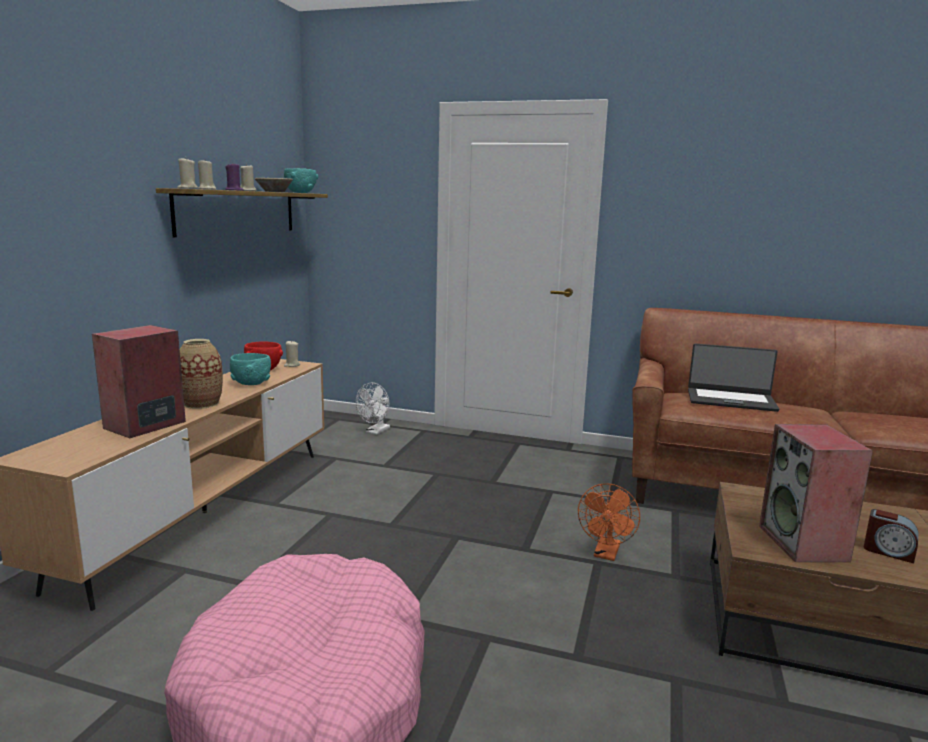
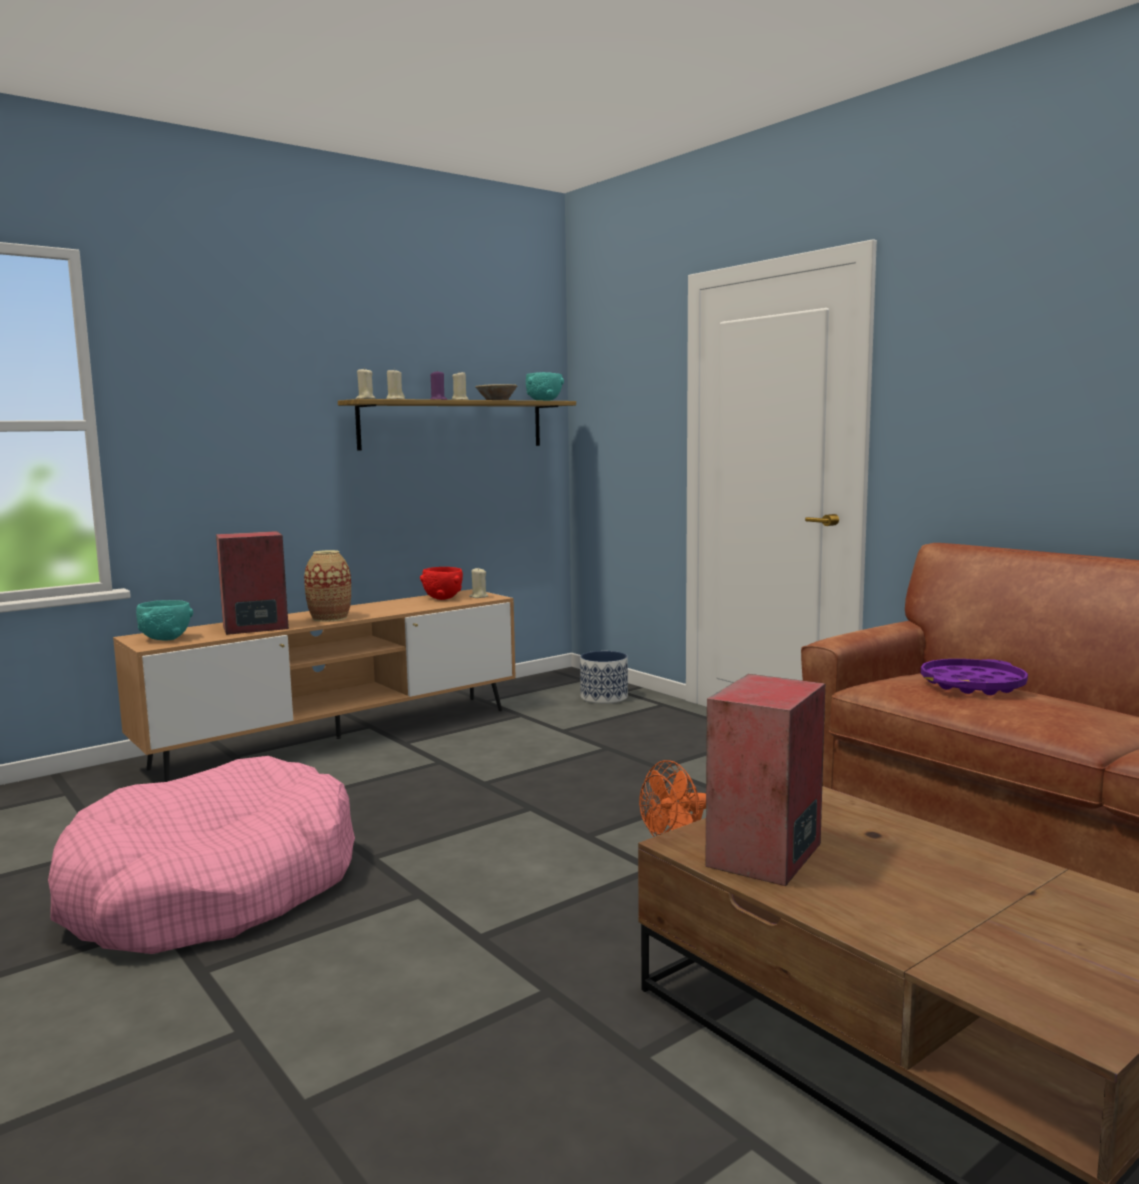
camera: 35 degrees right, 5 degrees down
turquoise bowl [230,353,271,385] -> turquoise bowl moved to [136,600,193,641]
white fan [356,383,390,435] -> planter [580,651,628,704]
laptop [688,344,779,412] -> purple tray [921,659,1028,695]
alarm clock [864,509,919,564] -> none

